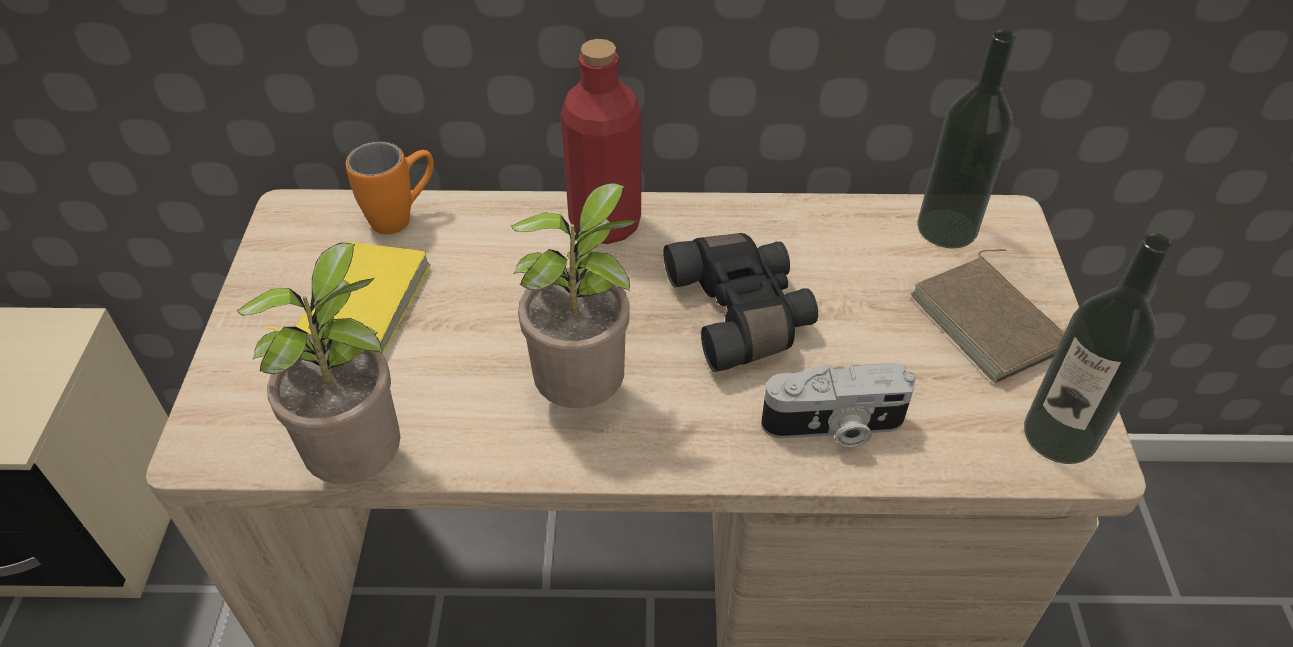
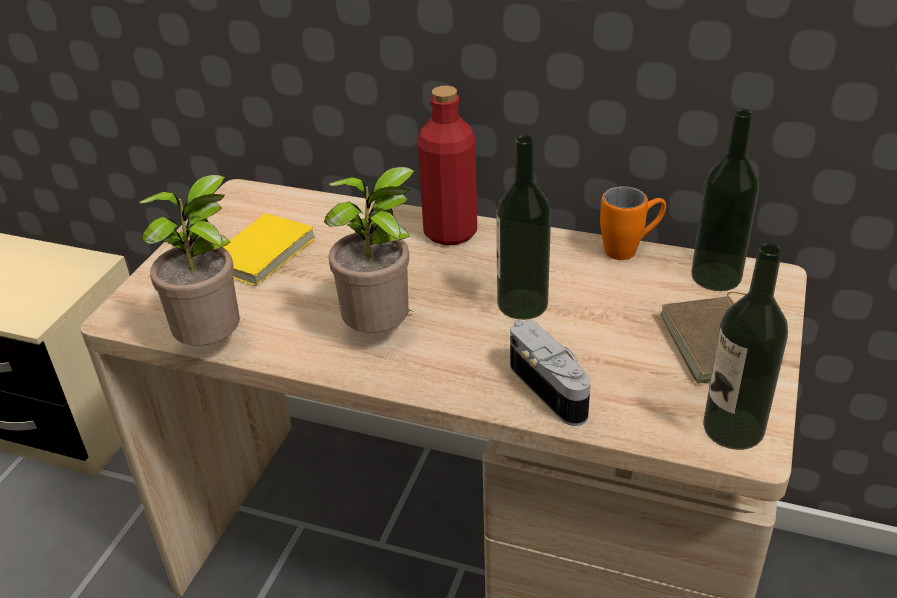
camera: 20 degrees right, 10 degrees down
orange mug [346,142,434,234] -> orange mug moved to [600,186,666,260]
black binoculars [664,233,818,372] -> bottle [496,135,551,320]
camera [761,363,916,448] -> camera turned 135 degrees counterclockwise [510,319,591,426]

